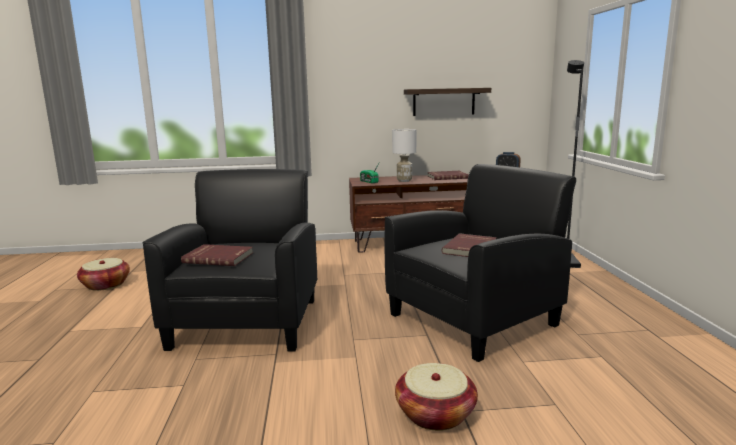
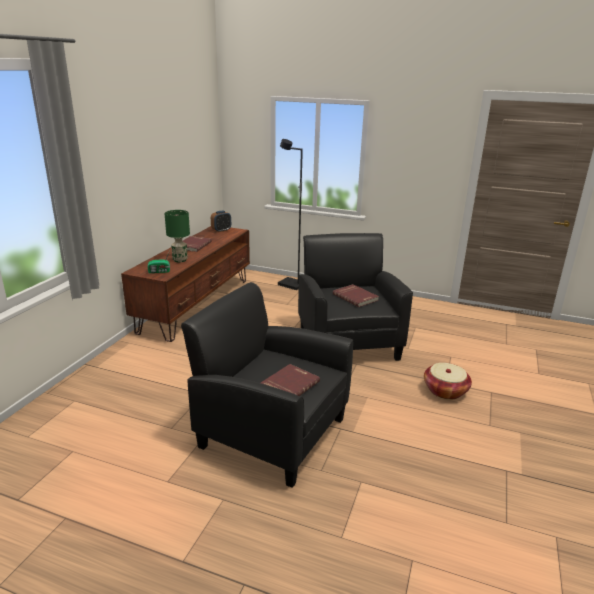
camera: 65 degrees left, 10 degrees up
basket [77,258,130,291] -> none
white table lamp [392,129,416,182] -> green table lamp [164,210,190,262]
shelf [404,88,491,116] -> none

